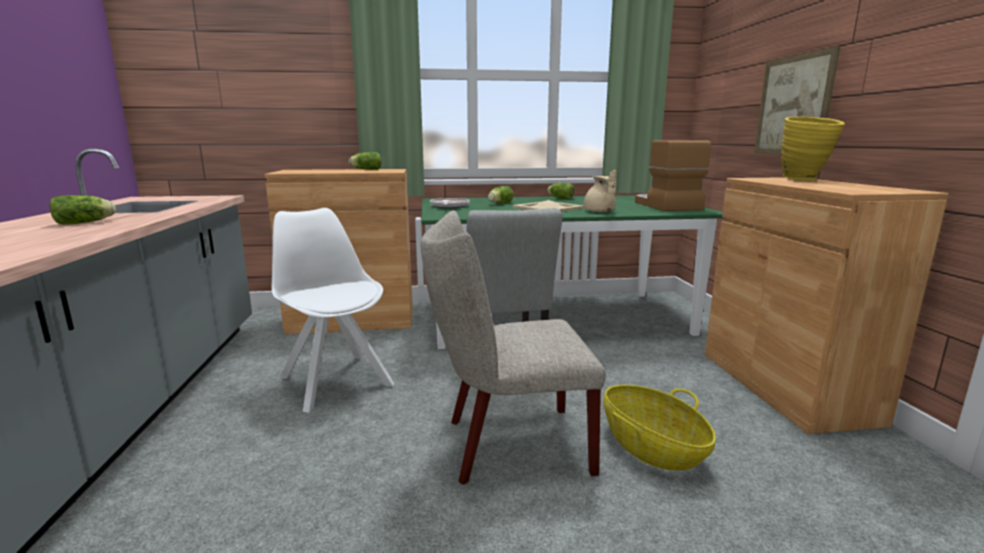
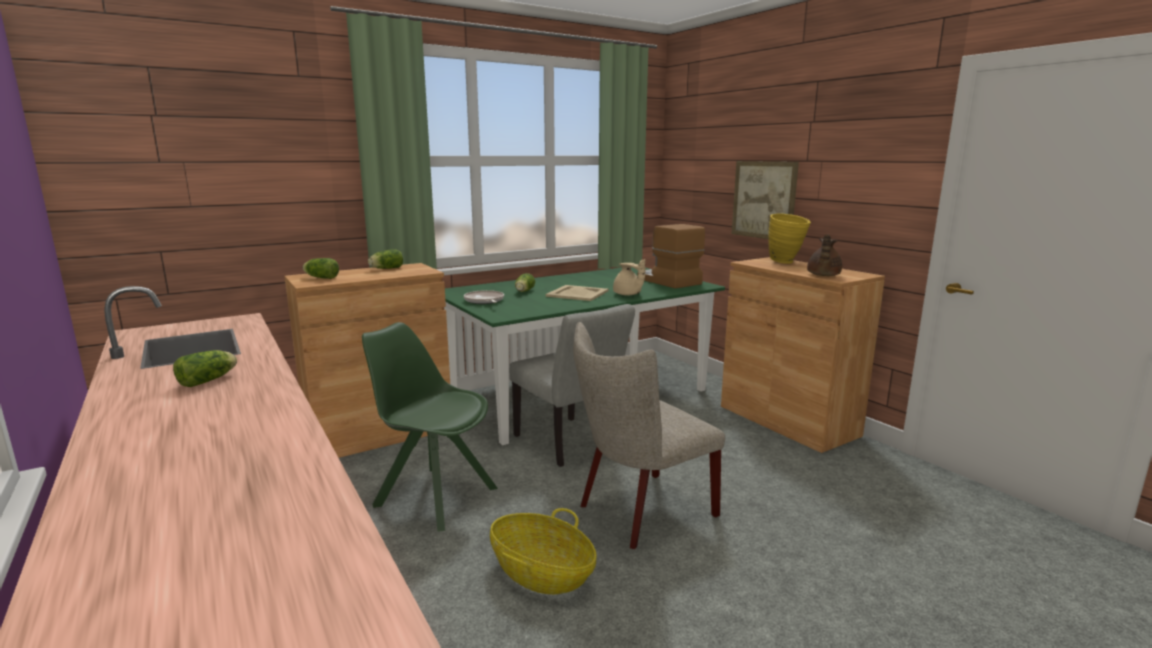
camera: 25 degrees left, 0 degrees up
white chair [272,208,394,413] -> green chair [362,322,498,532]
lettuce [547,183,574,199] -> lettuce moved to [302,258,339,279]
basket [603,385,716,471] -> basket moved to [490,508,597,594]
none -> brown teapot [807,234,842,276]

